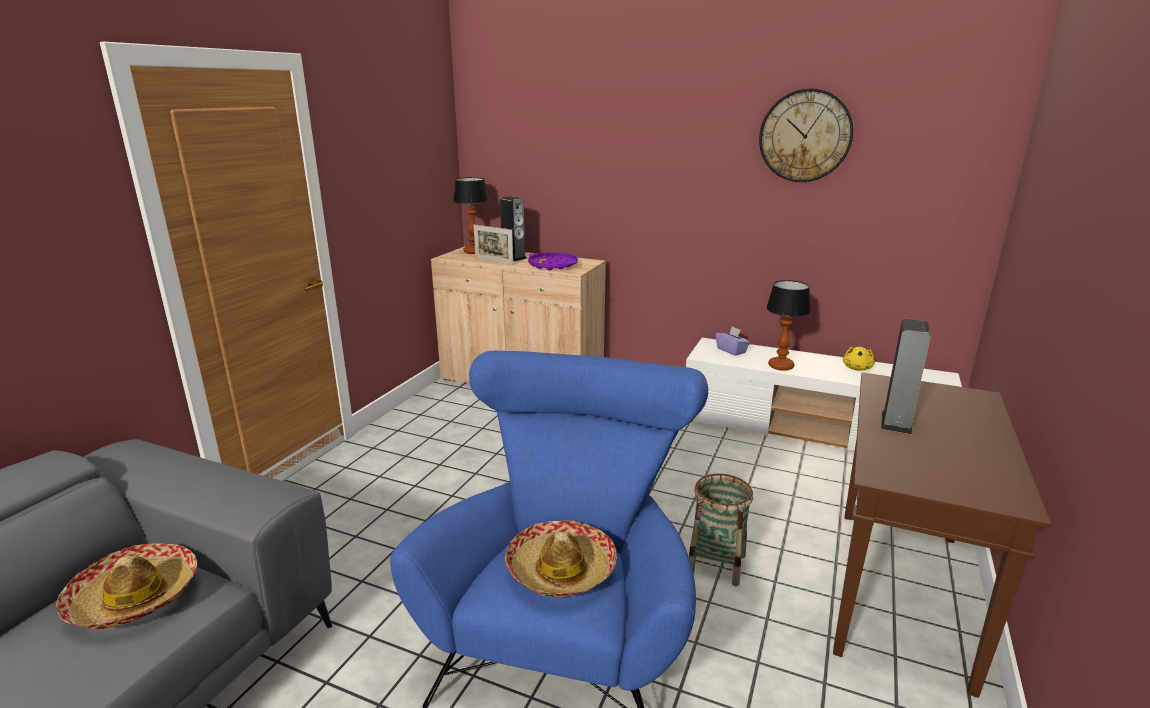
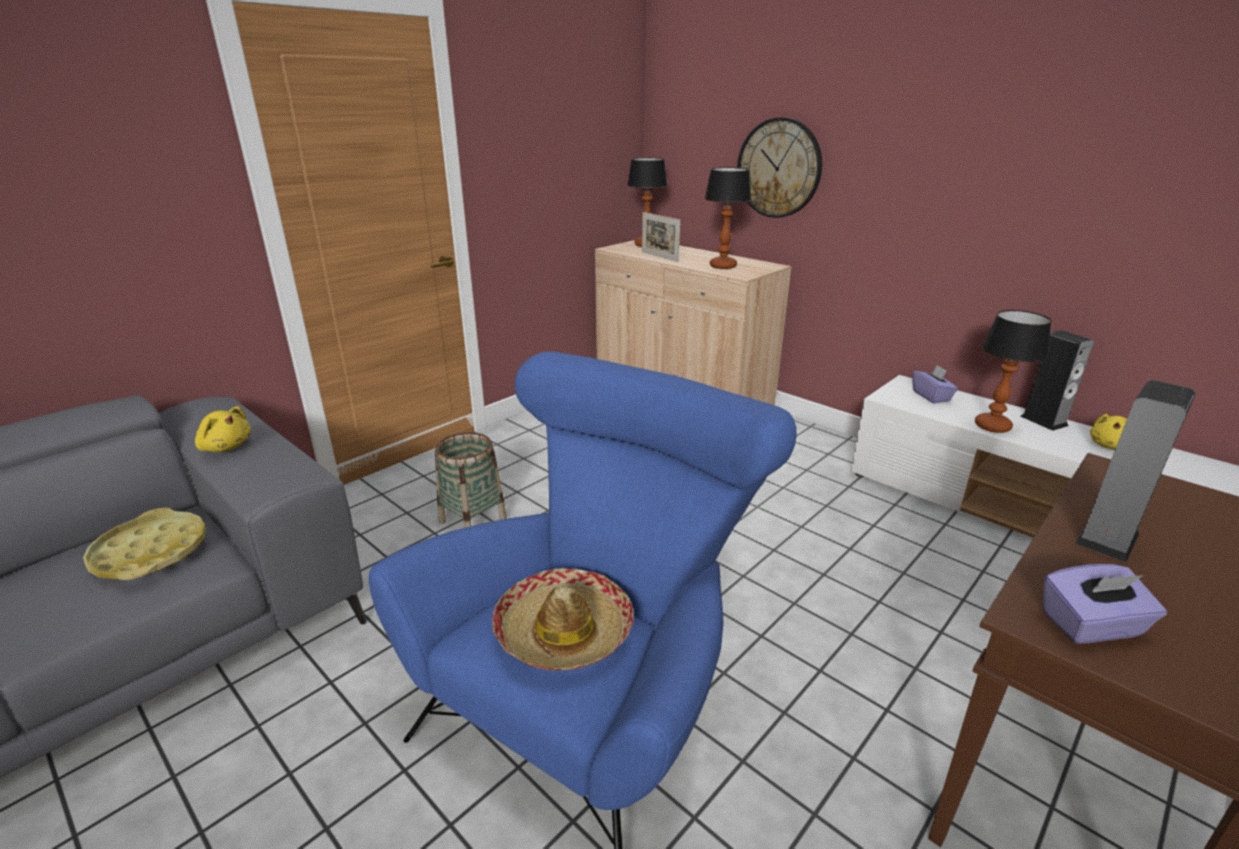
camera: 20 degrees right, 5 degrees up
hat [56,543,197,629] -> yellow tray [83,508,206,580]
speaker [500,196,527,261] -> speaker moved to [1020,330,1094,431]
purple tray [528,253,578,270] -> table lamp [705,167,751,269]
basket [689,474,753,586] -> basket moved to [435,432,507,528]
wall clock [759,88,853,182] -> wall clock moved to [737,117,822,218]
none -> yellow plush toy [195,406,251,452]
none -> purple tissue box [1043,564,1167,644]

